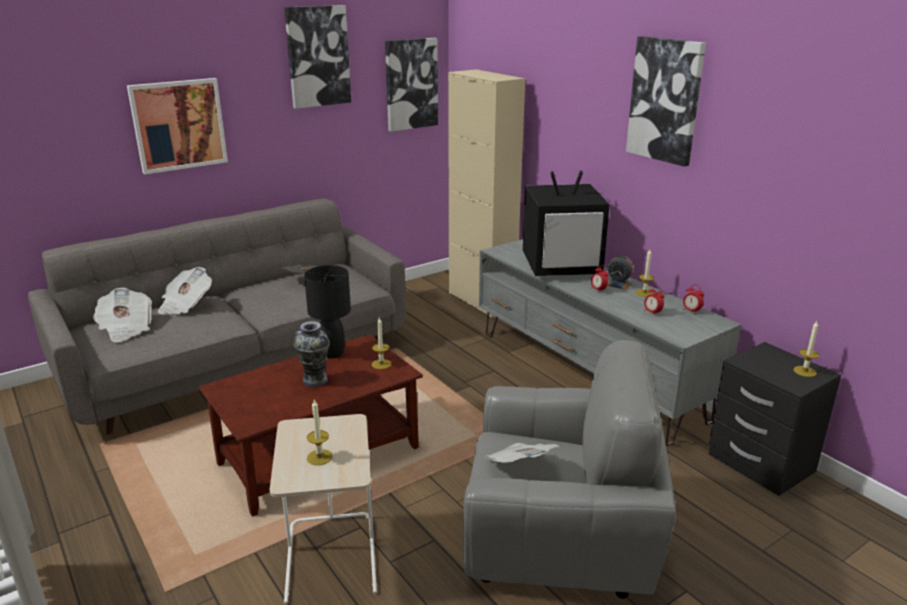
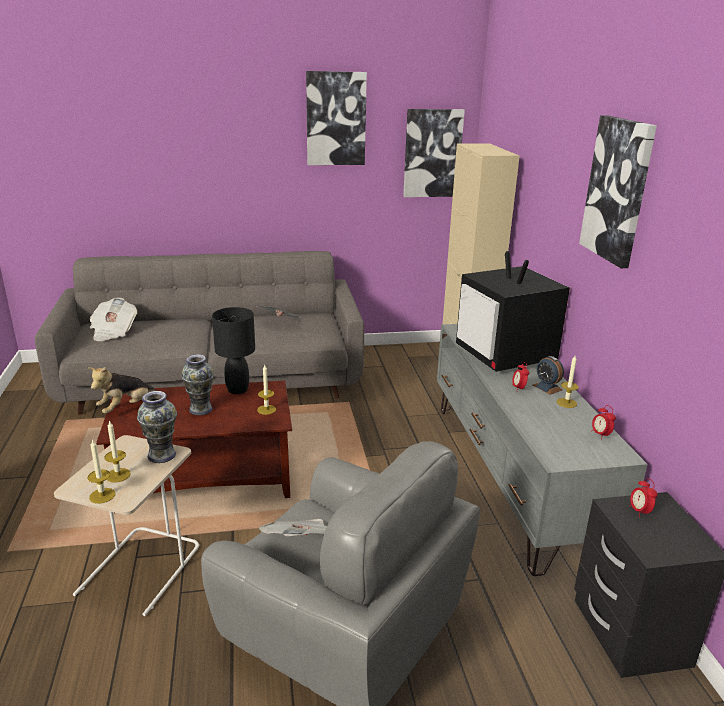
camera: 25 degrees right, 0 degrees up
picture [127,78,228,174] -> none
newspaper [158,267,212,315] -> none
television [523,170,610,276] -> television turned 45 degrees clockwise [456,251,570,372]
alarm clock [644,286,665,314] -> alarm clock moved to [629,478,658,518]
candle [794,321,819,377] -> candle moved to [87,439,115,504]
none -> plush toy [88,367,157,414]
none -> vase [137,391,177,463]

